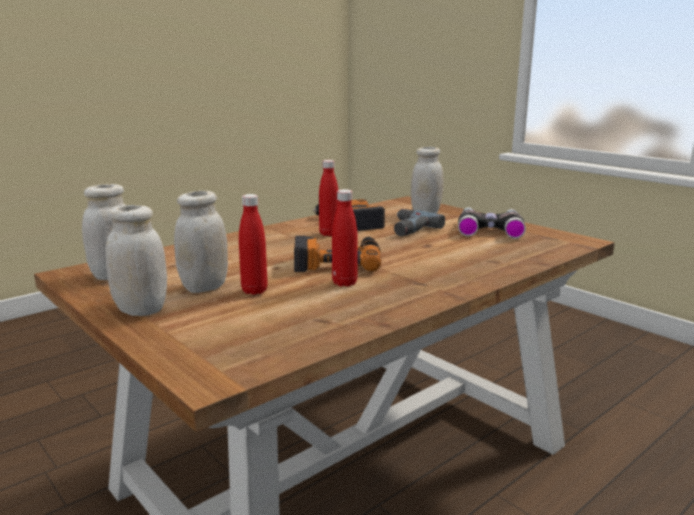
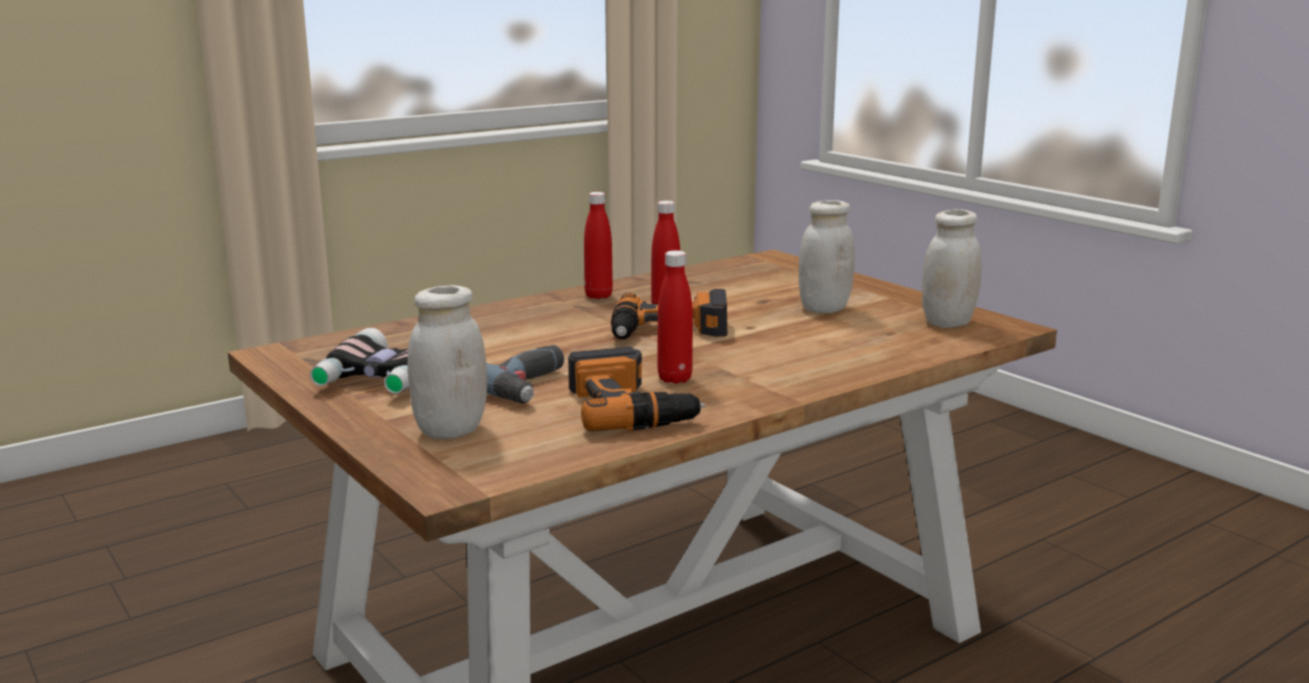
camera: 175 degrees left, 0 degrees up
white jar [105,205,167,316] -> none
red bottle [239,194,267,295] -> red bottle moved to [584,192,613,299]

